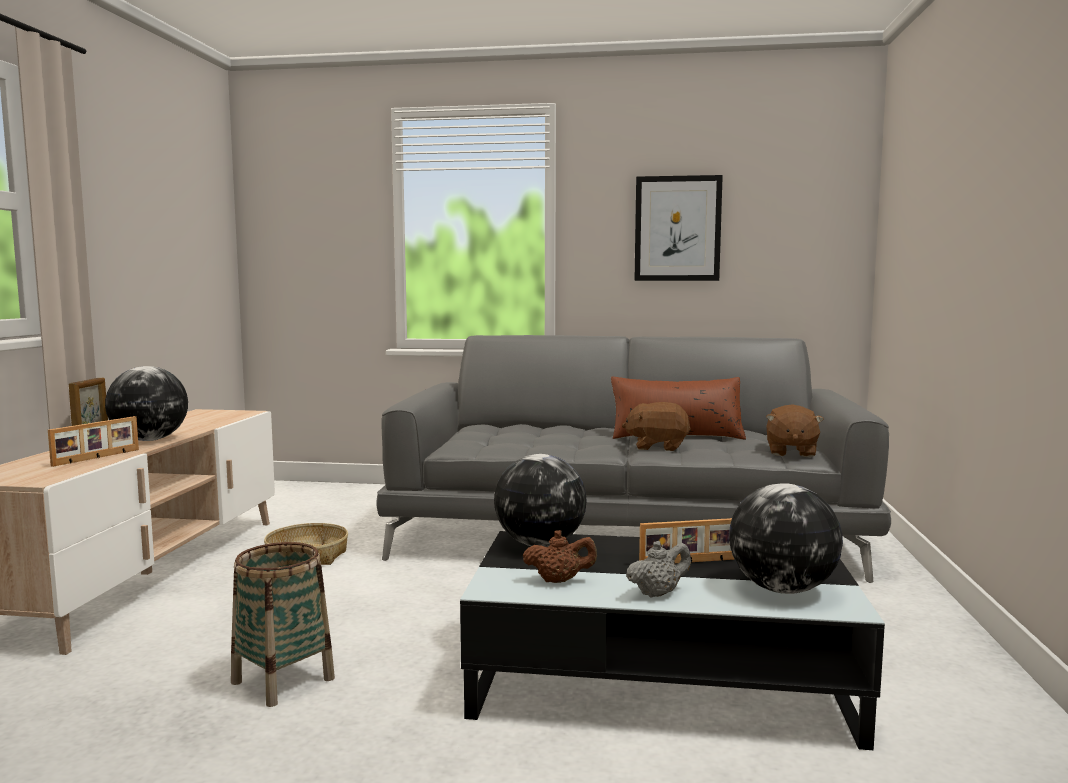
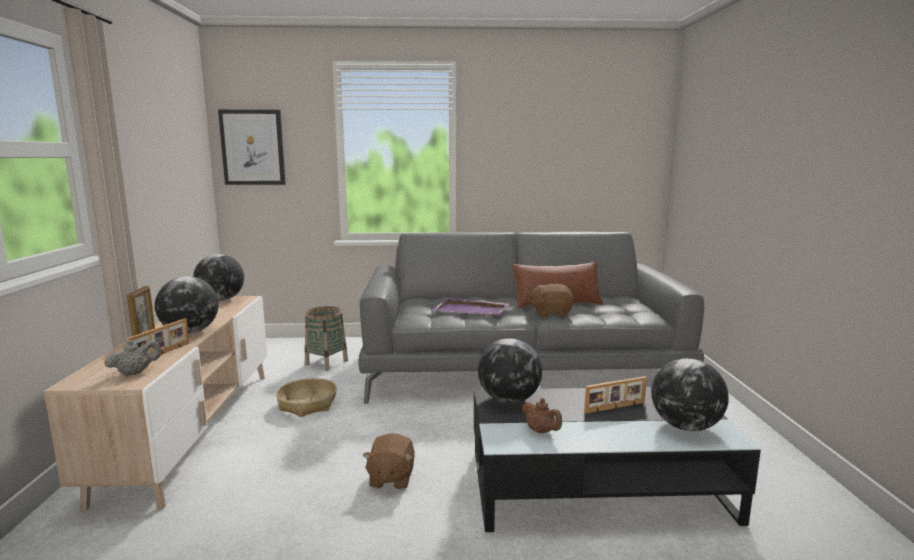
camera: 10 degrees left, 5 degrees up
basket [231,542,335,707] -> basket moved to [305,306,348,371]
brown teapot [523,530,597,583] -> brown teapot turned 60 degrees clockwise [521,398,562,434]
grey teapot [626,541,691,597] -> grey teapot moved to [104,340,161,376]
picture [634,175,723,281] -> picture moved to [218,110,286,185]
brown plush toy [766,404,824,457] -> brown plush toy moved to [363,433,415,489]
none -> globe [193,254,244,301]
none -> purple tray [432,298,510,315]

